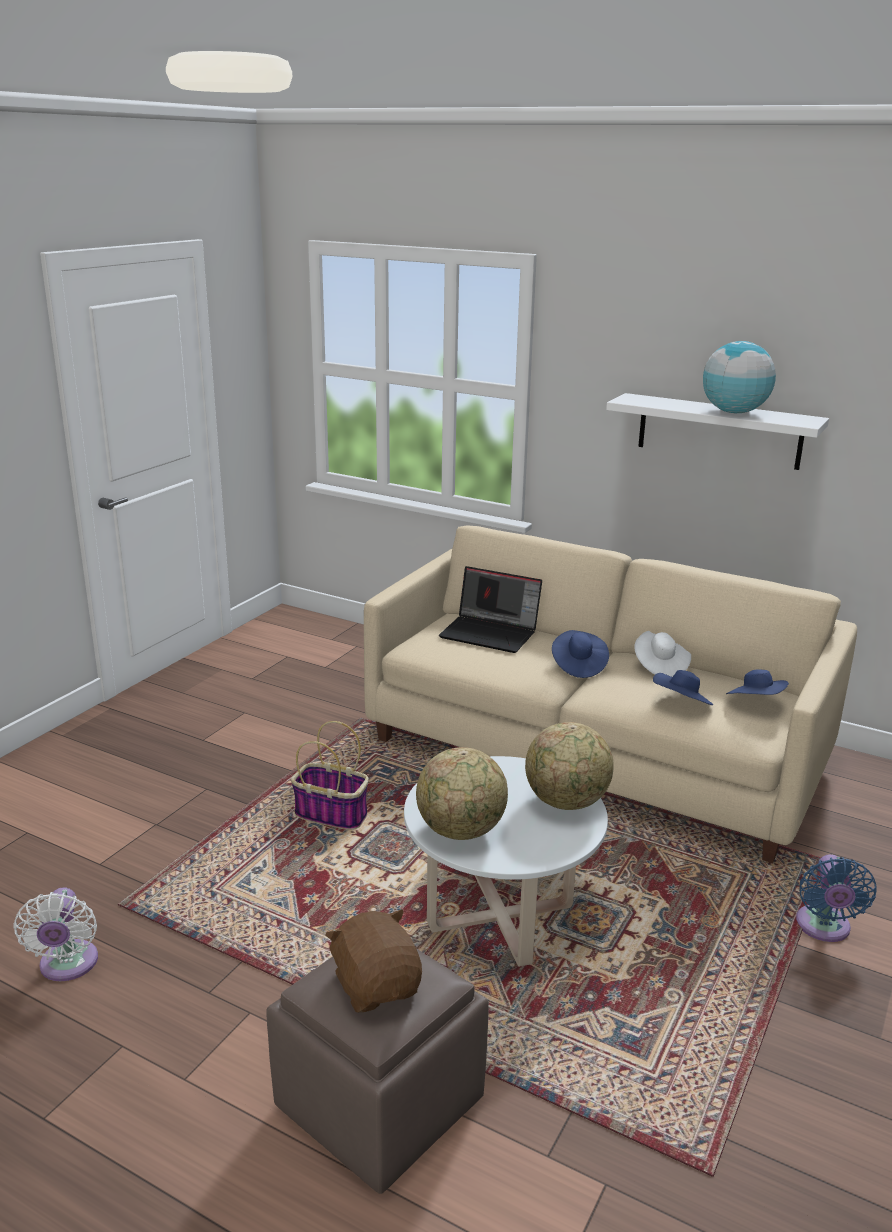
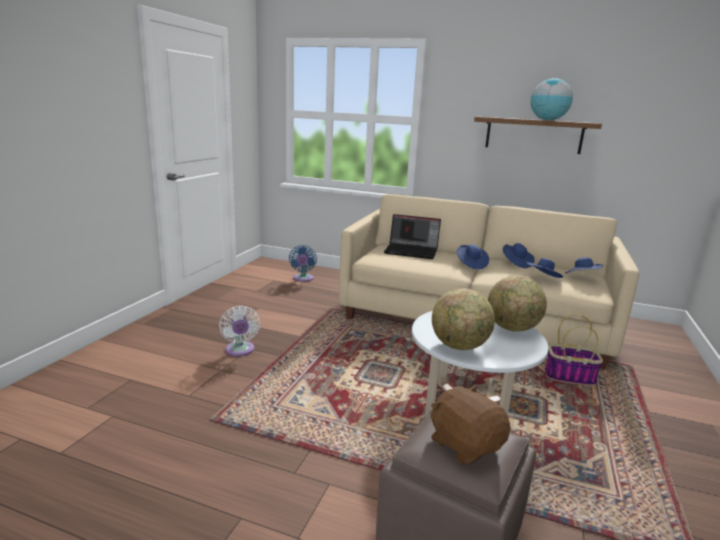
camera: 10 degrees left, 5 degrees down
white fan [13,887,98,981] -> white fan moved to [219,306,260,356]
basket [291,721,369,830] -> basket moved to [545,314,603,386]
white shelf [606,393,829,470] -> brown shelf [474,117,602,154]
white hat [634,631,691,677] -> blue hat [503,243,534,268]
blue fan [796,854,877,942] -> blue fan moved to [289,245,317,282]

